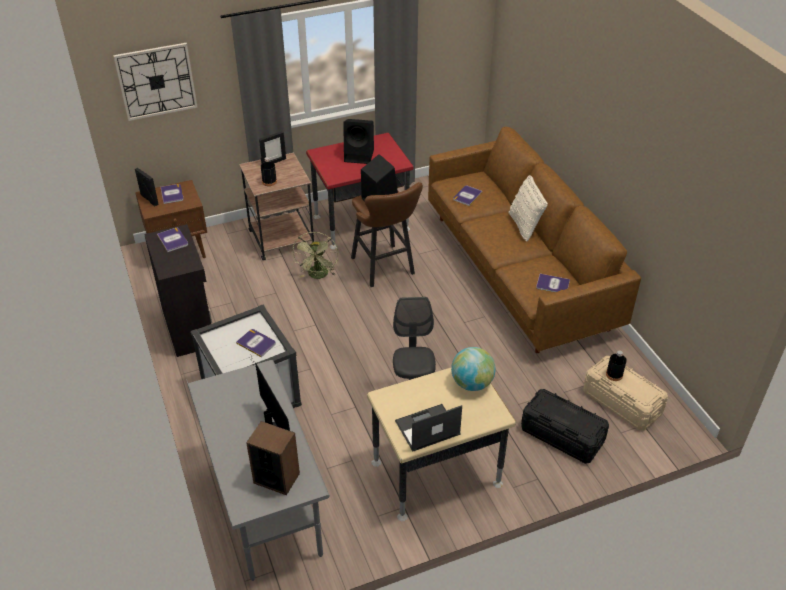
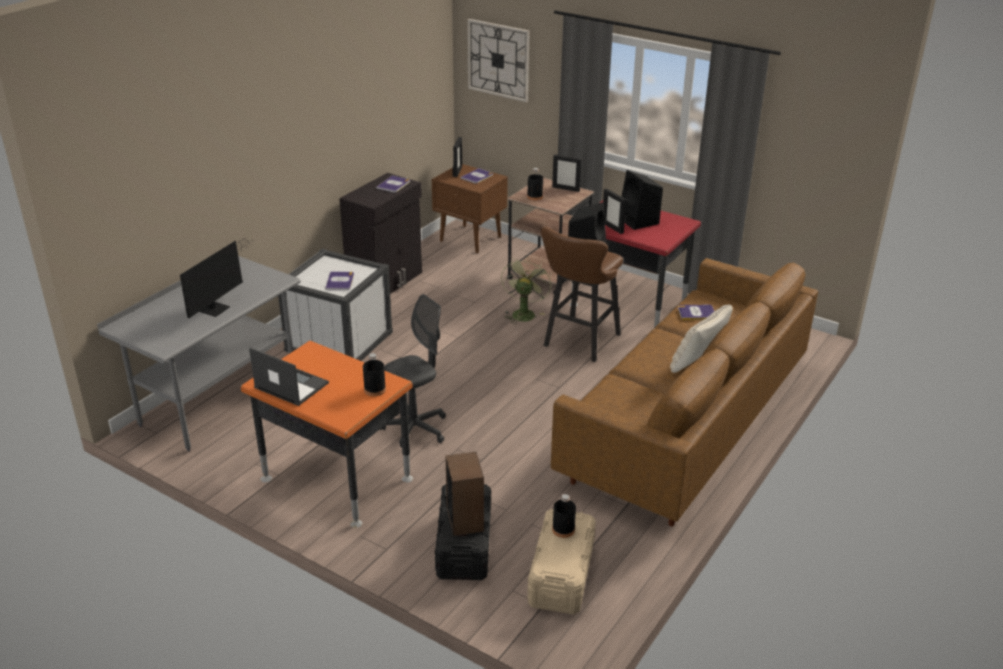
camera: 55 degrees right, 10 degrees down
speaker [246,421,300,496] -> speaker moved to [445,452,484,536]
green fan [293,232,339,279] -> green fan turned 135 degrees clockwise [501,256,552,324]
beige desk [367,368,516,521] -> orange desk [241,341,413,528]
globe [451,347,496,391] -> black bottle [363,353,386,396]
book [536,274,570,292] -> none
none -> picture frame [603,189,627,234]

